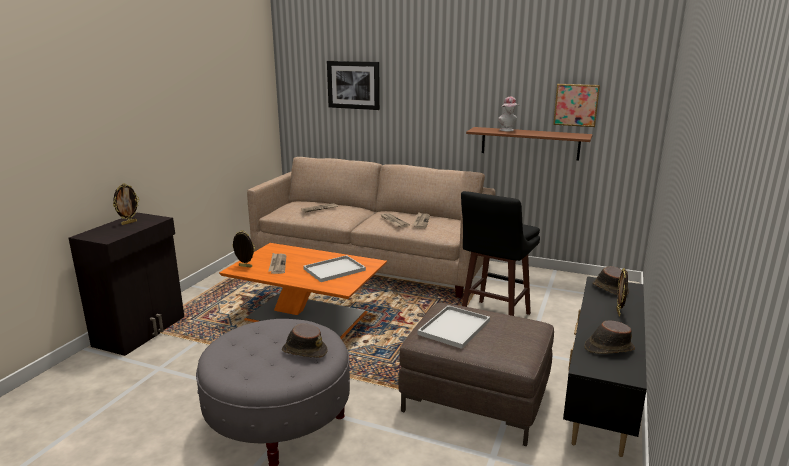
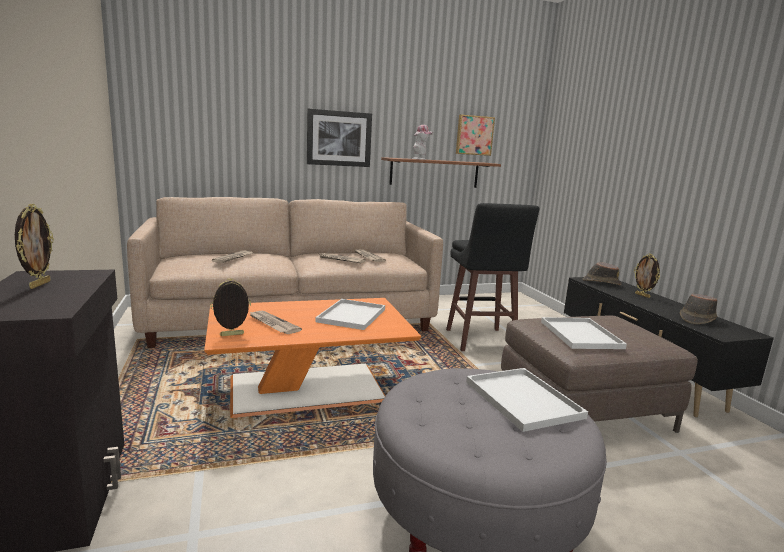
camera: 40 degrees left, 5 degrees down
brown hat [282,324,328,358] -> white tray [466,368,588,432]
picture [327,61,380,110] -> picture moved to [307,108,372,167]

